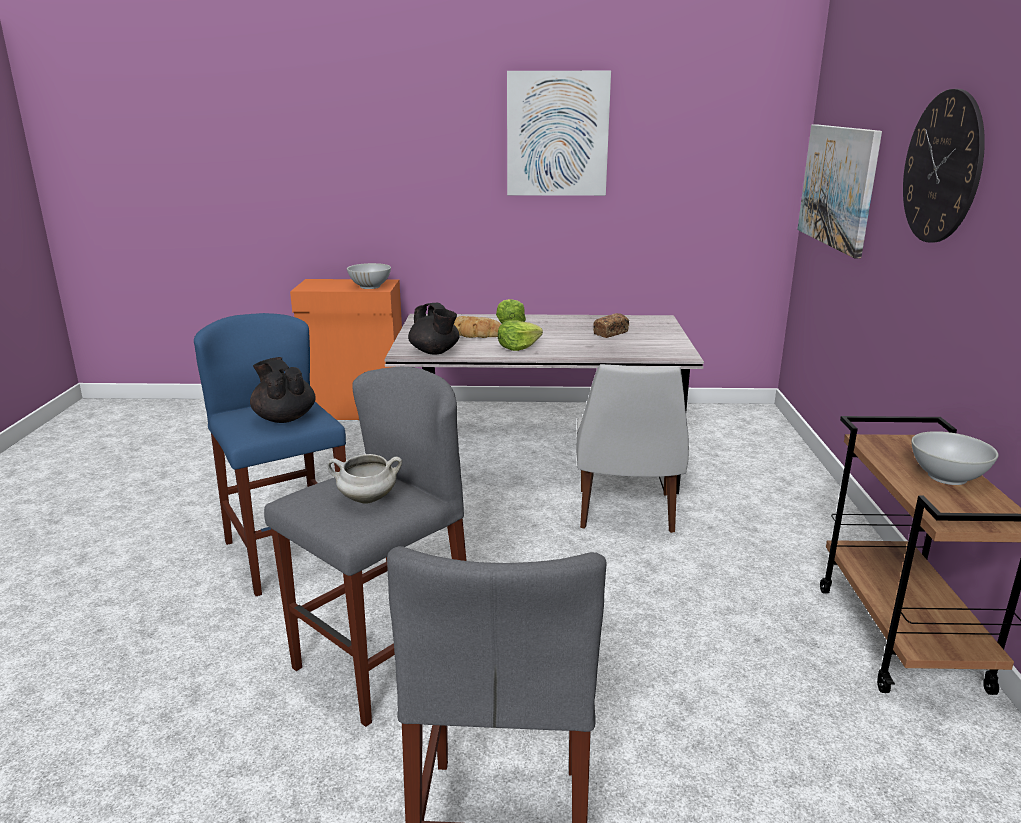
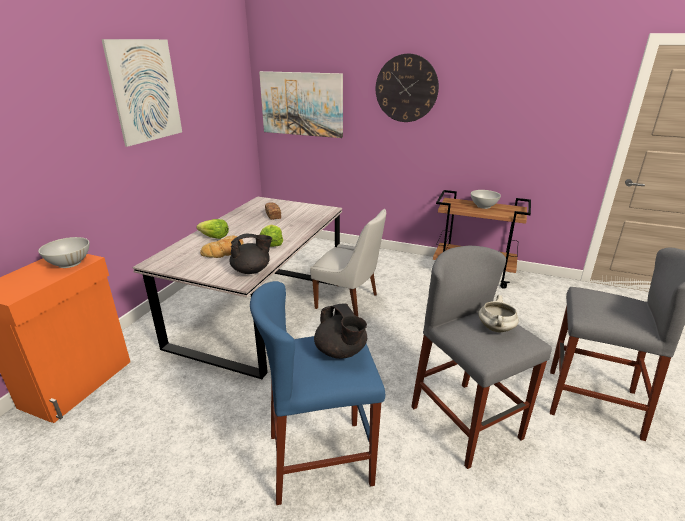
camera: 70 degrees left, 5 degrees up
black teapot [250,357,316,423] -> black teapot turned 105 degrees counterclockwise [314,303,367,359]

